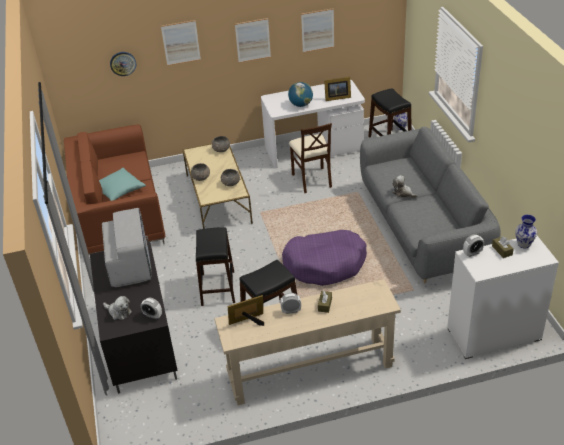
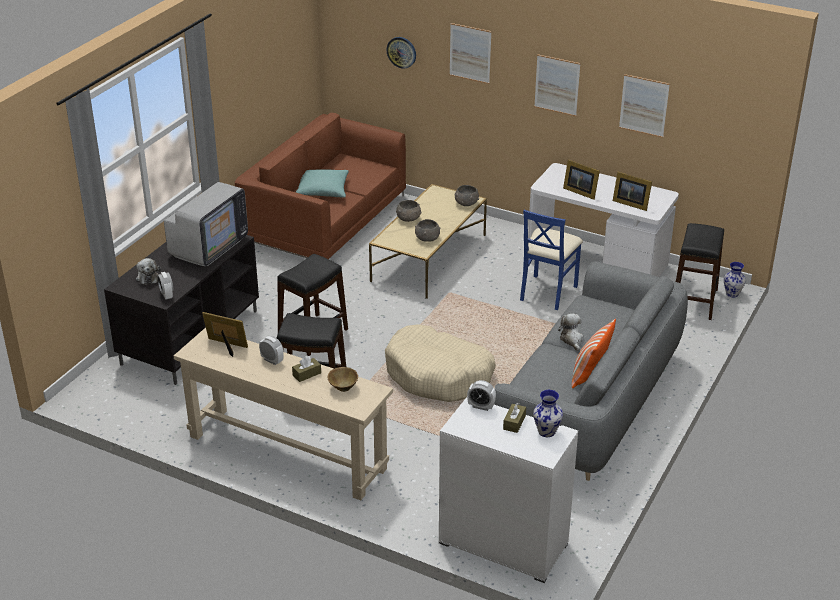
camera: 40 degrees right, 5 degrees down
purple dog bed [282,230,367,286] -> beige dog bed [385,324,496,402]
globe [288,82,313,107] -> picture frame [563,160,600,200]
beige chair [289,123,332,193] -> blue chair [520,210,583,310]
none -> brown bowl [328,367,358,392]
none -> pillow [572,319,616,388]

